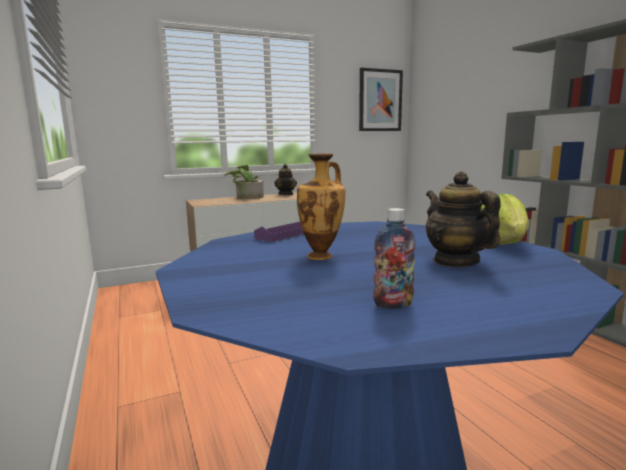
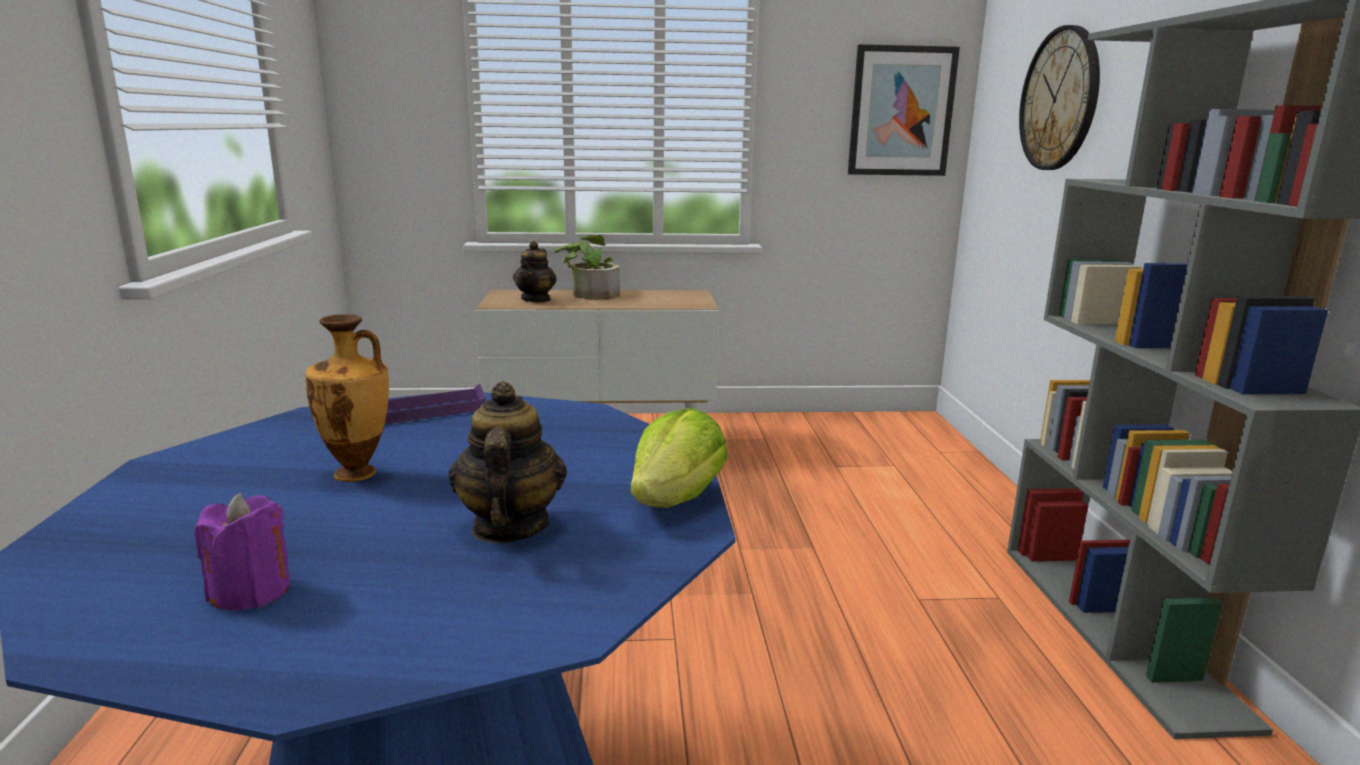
camera: 20 degrees right, 5 degrees up
teapot [274,164,297,195] -> teapot moved to [513,241,557,302]
bottle [373,208,416,309] -> purple candle [194,493,290,610]
none -> wall clock [1019,25,1100,170]

